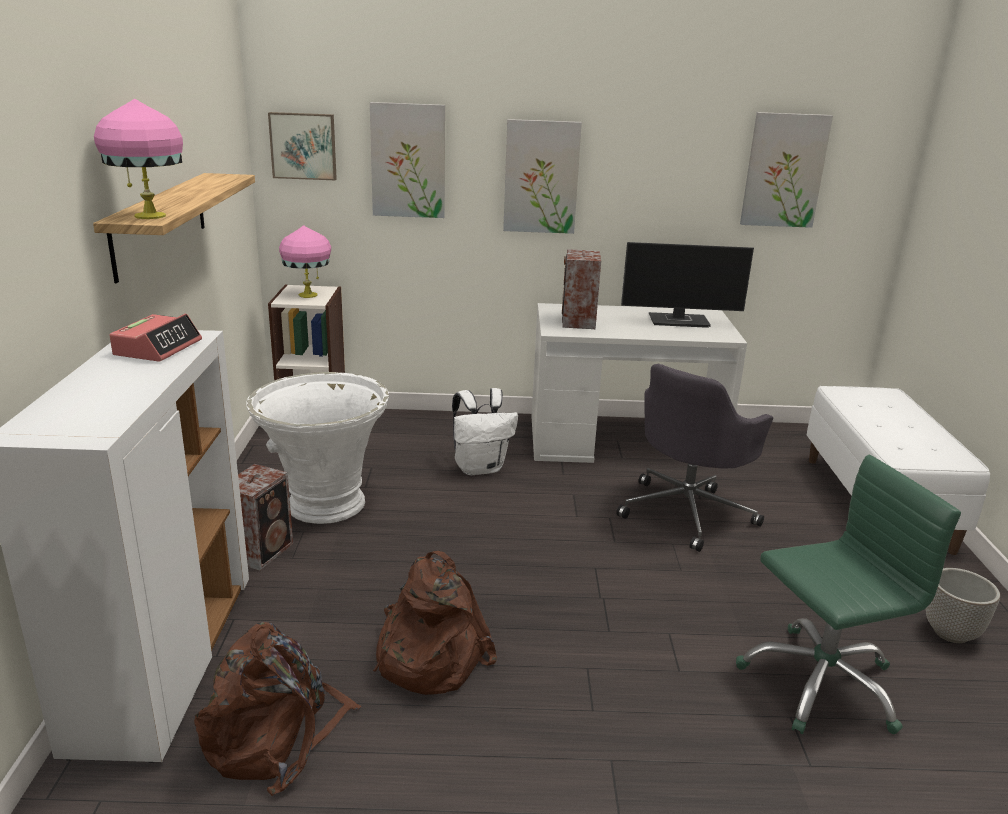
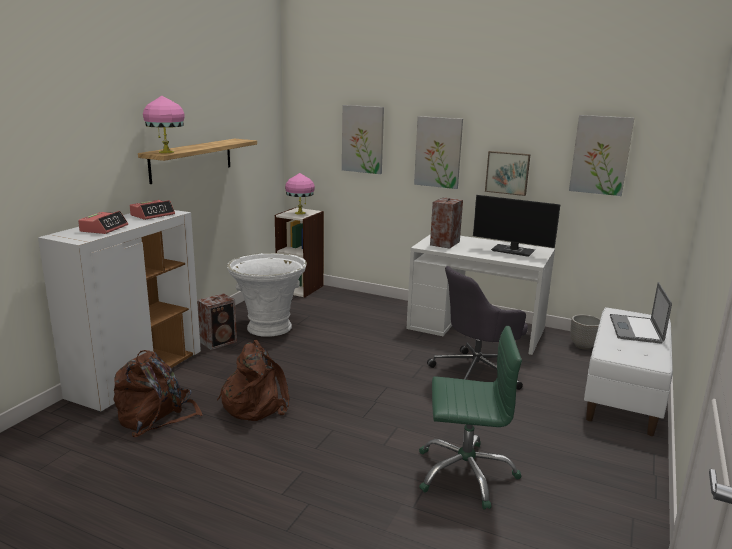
camera: 25 degrees right, 5 degrees down
picture [268,112,337,180] -> picture moved to [485,151,531,196]
white backpack [452,388,518,476] -> none
planter [926,568,1000,643] -> planter moved to [570,315,600,350]
none -> alarm clock [78,211,128,234]
none -> laptop [610,282,672,344]

